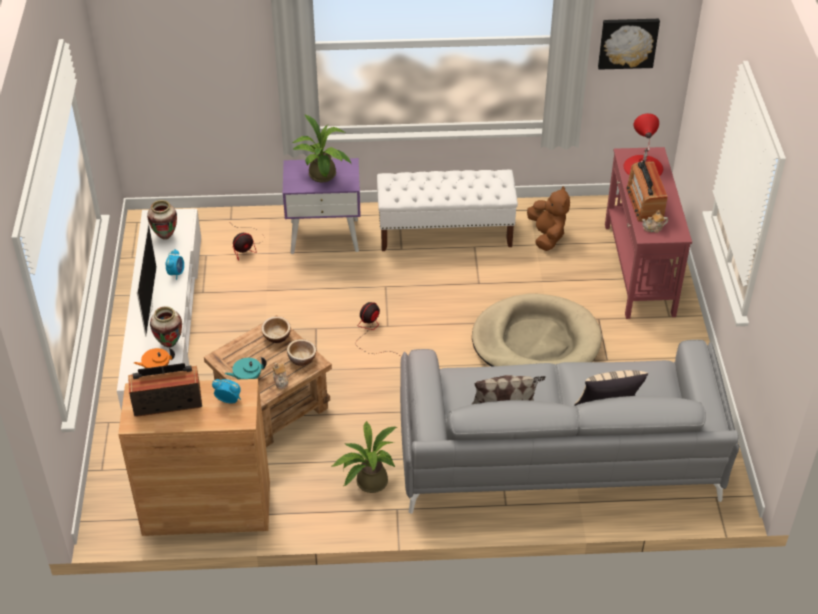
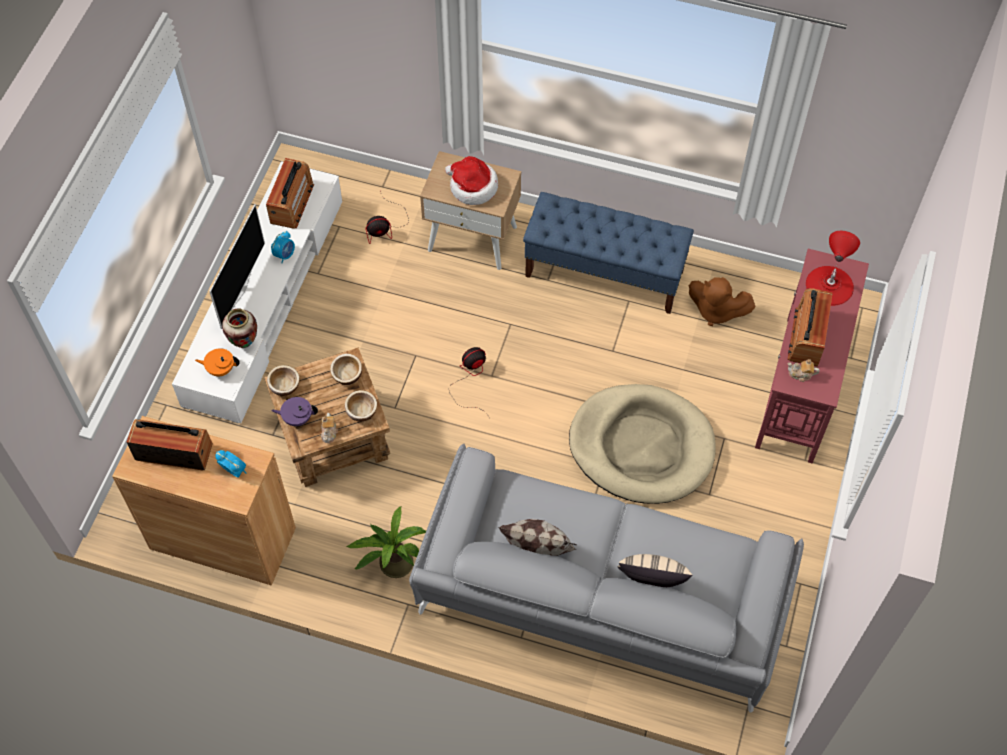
camera: 20 degrees right, 15 degrees up
vase [147,200,177,240] -> radio [266,158,314,229]
turquoise teapot [225,357,267,379] -> purple teapot [271,397,318,426]
purple nightstand [283,158,361,254] -> beige nightstand [420,151,521,270]
potted plant [292,114,351,182] -> hat [445,156,498,205]
white bench [377,170,518,251] -> blue bench [523,192,694,314]
brown plush toy [527,186,570,251] -> brown plush toy turned 105 degrees clockwise [689,277,756,326]
picture [598,19,660,70] -> none
none -> bowl [267,365,300,396]

